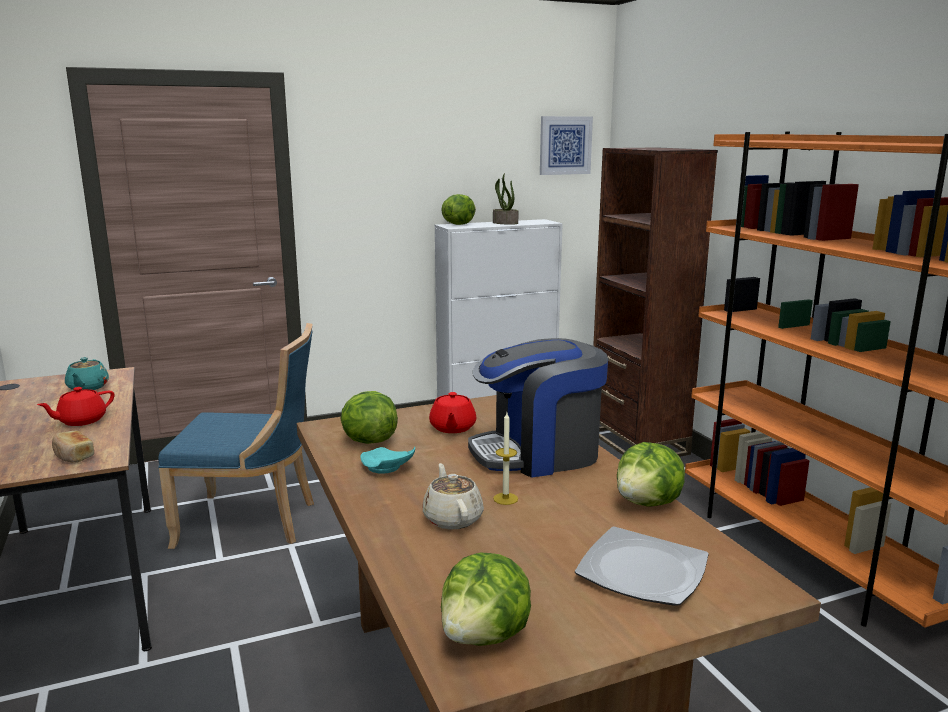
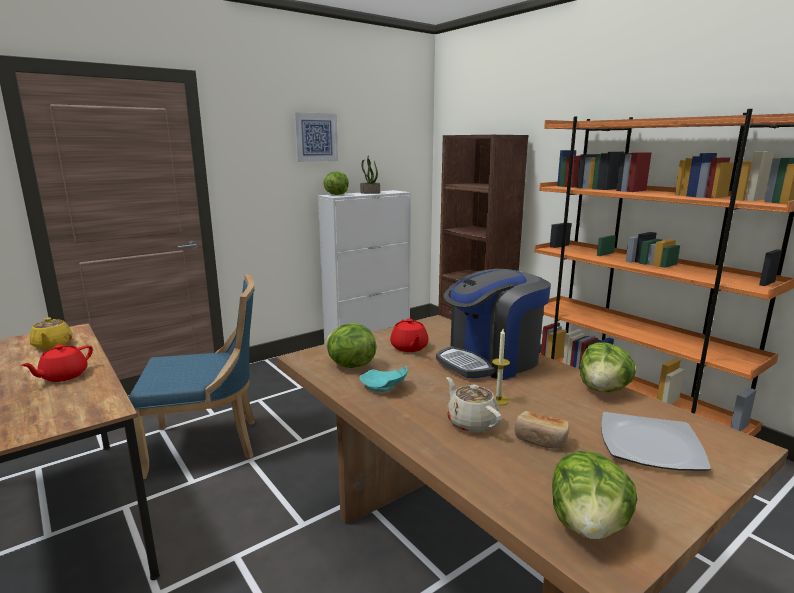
camera: 15 degrees left, 0 degrees up
bread [52,431,94,462] -> bread moved to [515,411,569,449]
turquoise teapot [65,357,109,391] -> yellow teapot [30,318,73,350]
picture [540,116,593,175] -> picture moved to [294,112,338,162]

